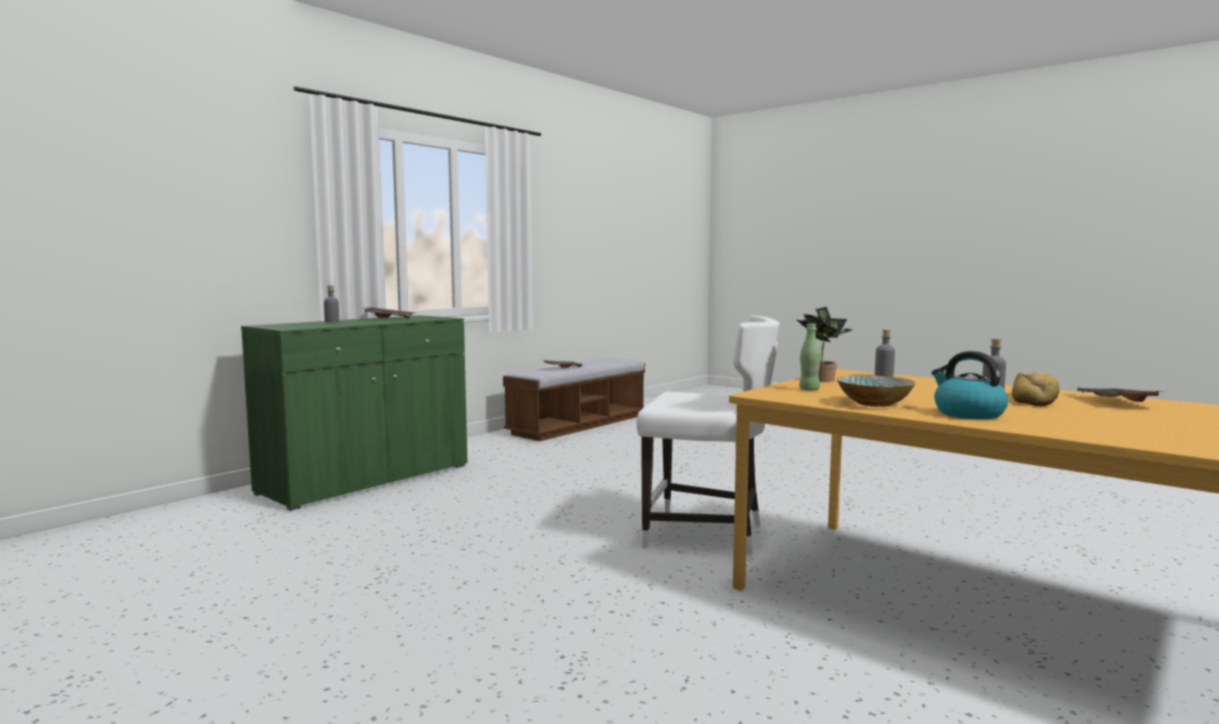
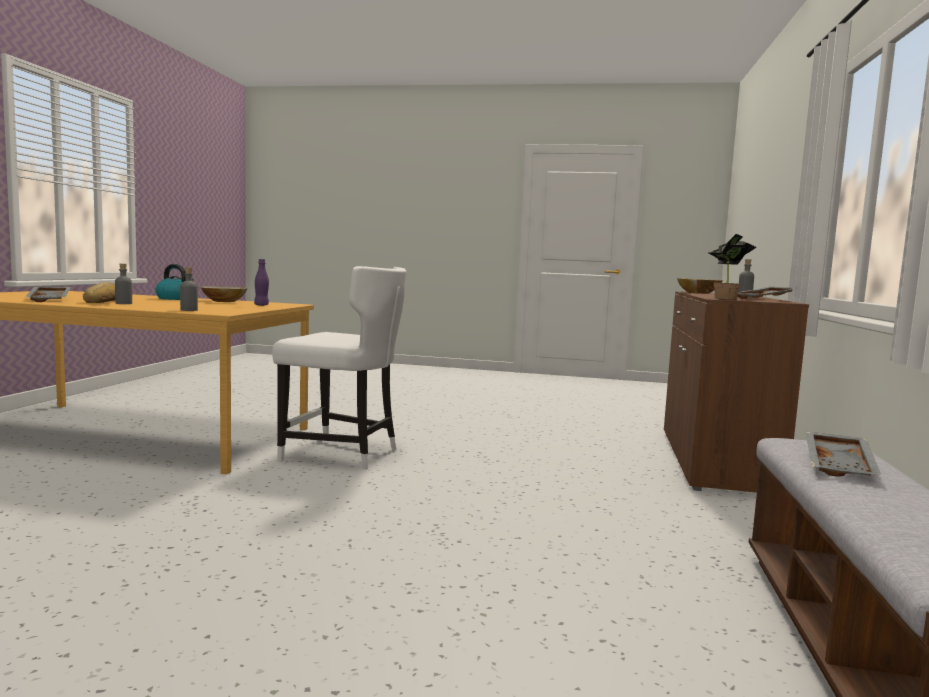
camera: 150 degrees right, 0 degrees up
green cabinet [241,315,467,511] -> brown cabinet [664,291,809,493]
white chair [637,315,779,555] -> white chair turned 150 degrees counterclockwise [272,266,406,470]
potted plant [797,307,852,382] -> potted plant moved to [709,234,757,300]
green bottle [799,324,821,390] -> purple bottle [254,259,269,306]
none -> bowl [677,278,723,294]

